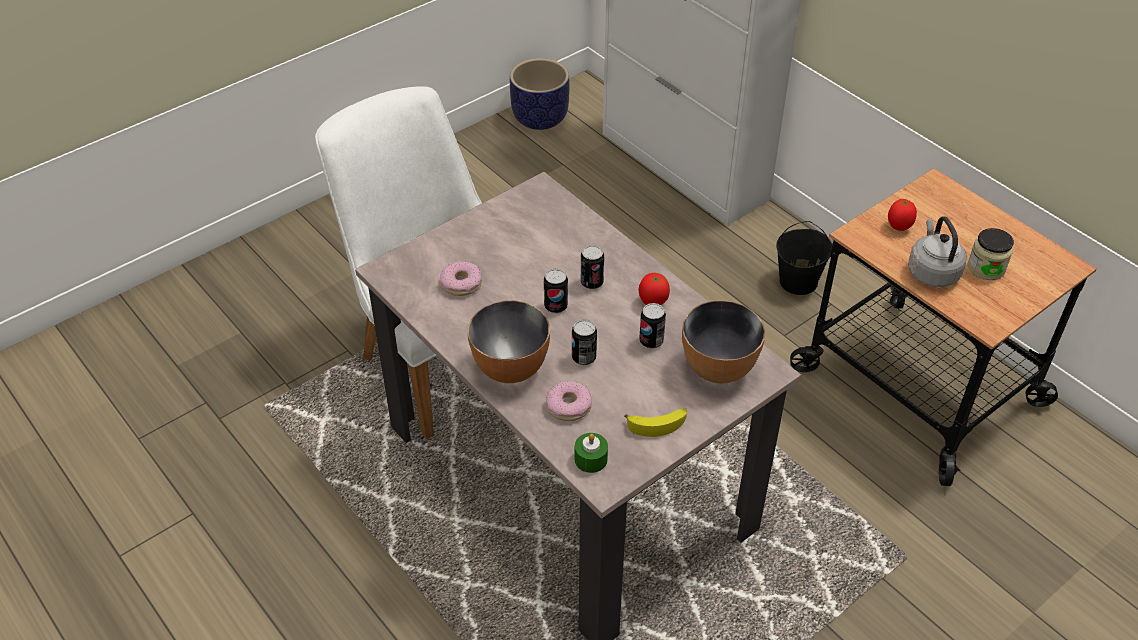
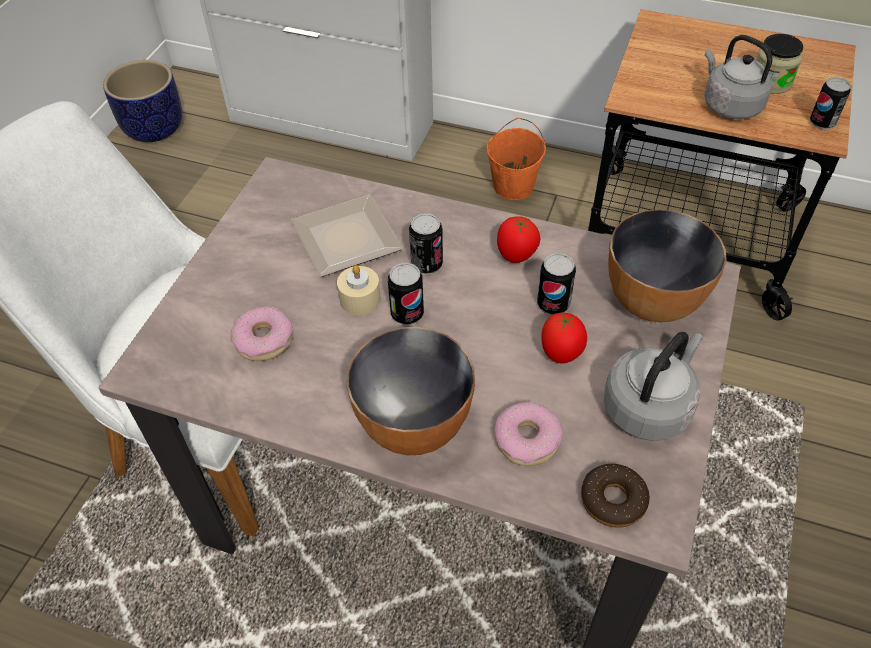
camera: 30 degrees left, 5 degrees up
can [572,319,597,365] -> can moved to [810,77,851,129]
green candle [574,433,608,473] -> donut [581,464,650,528]
banana [624,408,687,437] -> grey kettle [604,332,703,441]
black bucket [776,221,832,295] -> orange bucket [487,118,546,200]
tomato [888,199,917,231] -> tomato moved to [541,312,587,364]
none -> plate [291,194,403,277]
none -> beige candle [337,265,381,315]

